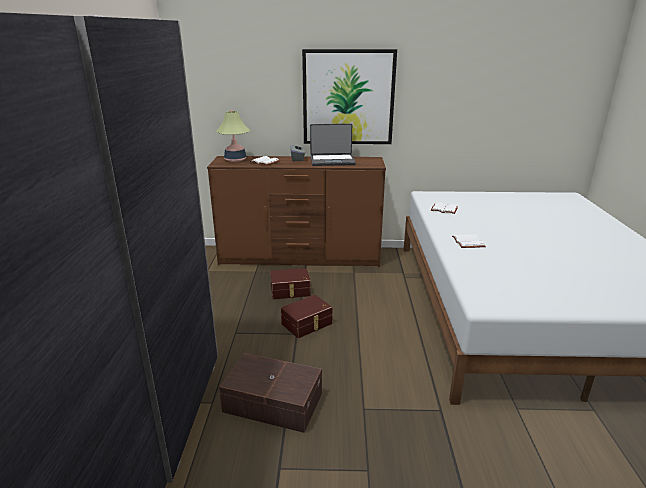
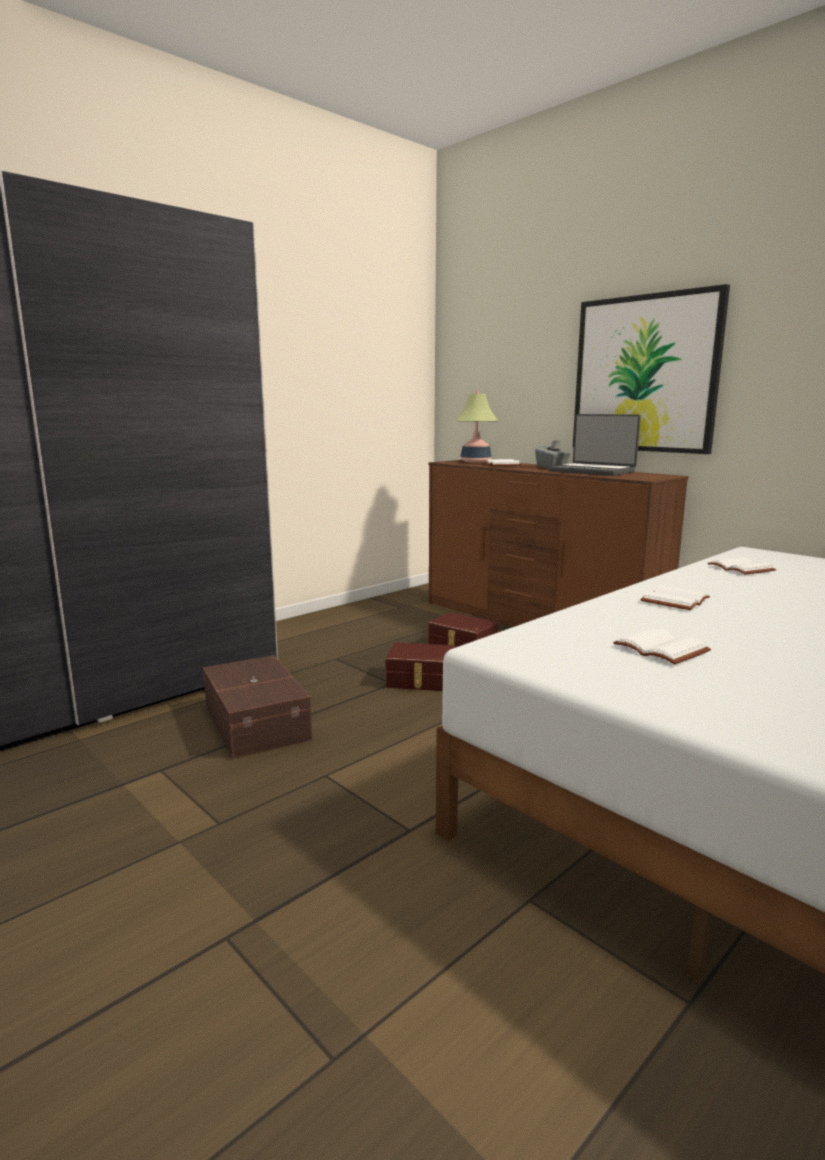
camera: 45 degrees right, 10 degrees down
none -> white book [613,628,711,665]

